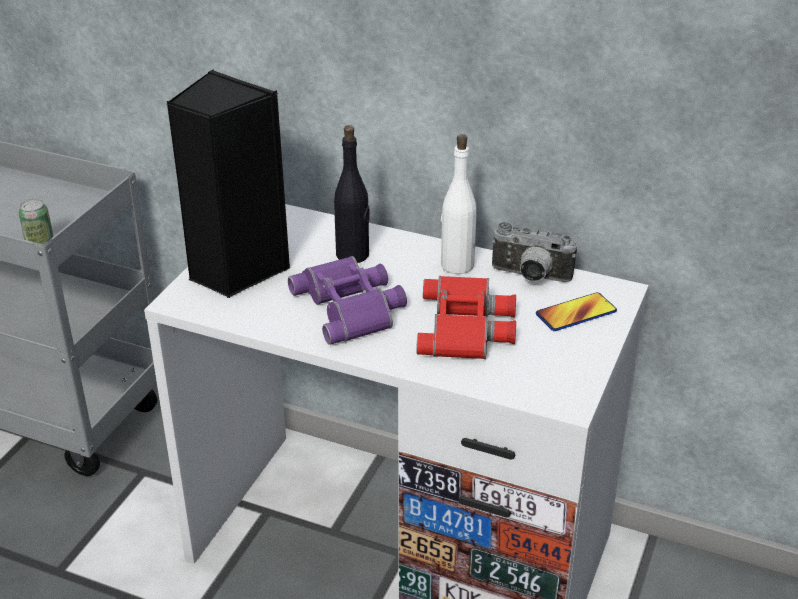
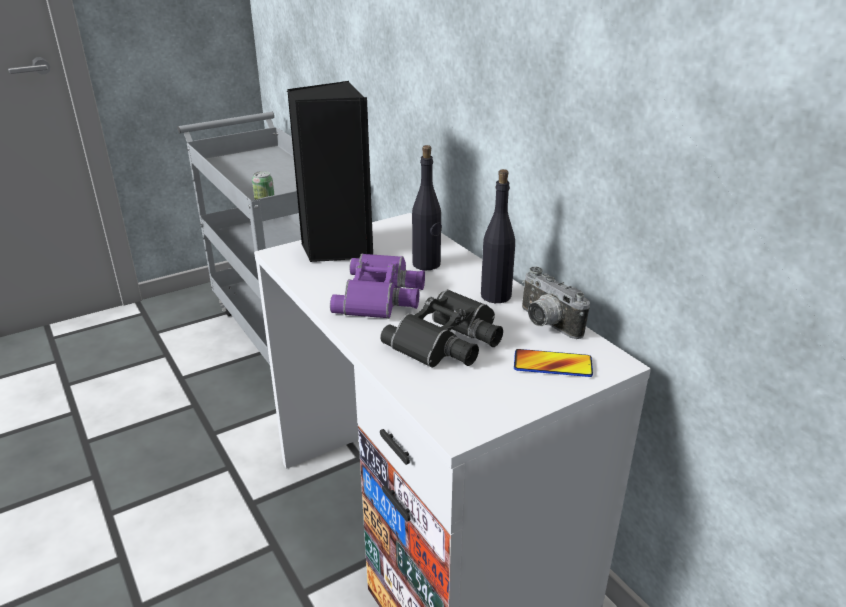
camera: 35 degrees right, 5 degrees down
red binoculars [416,276,516,359] -> black binoculars [380,289,503,368]
white bottle [441,134,477,274] -> black bottle [481,169,515,303]

